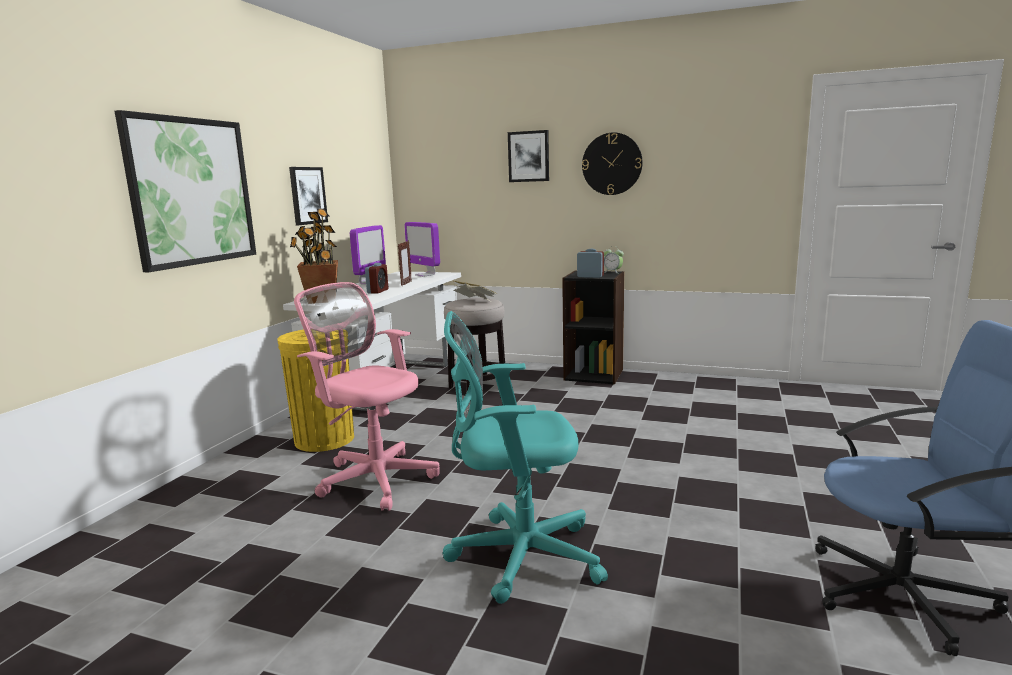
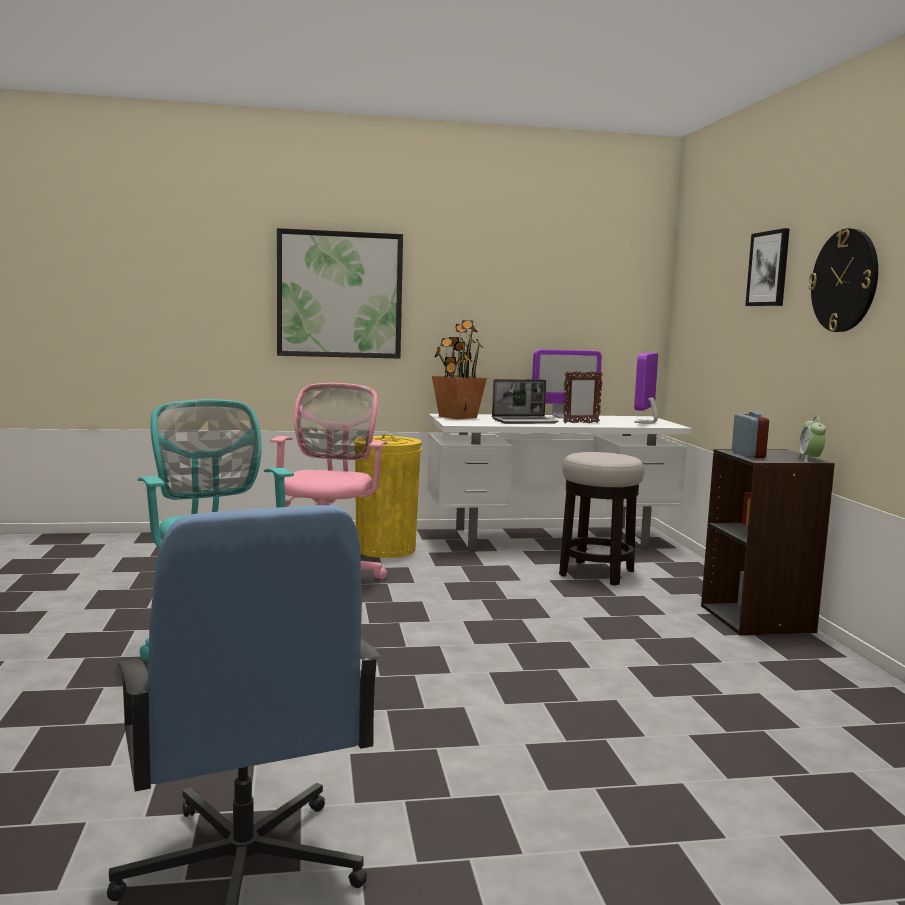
camera: 60 degrees right, 5 degrees down
picture [289,167,328,225] -> none
alarm clock [365,263,389,294] -> laptop [492,379,559,424]
book [453,281,498,301] -> none

